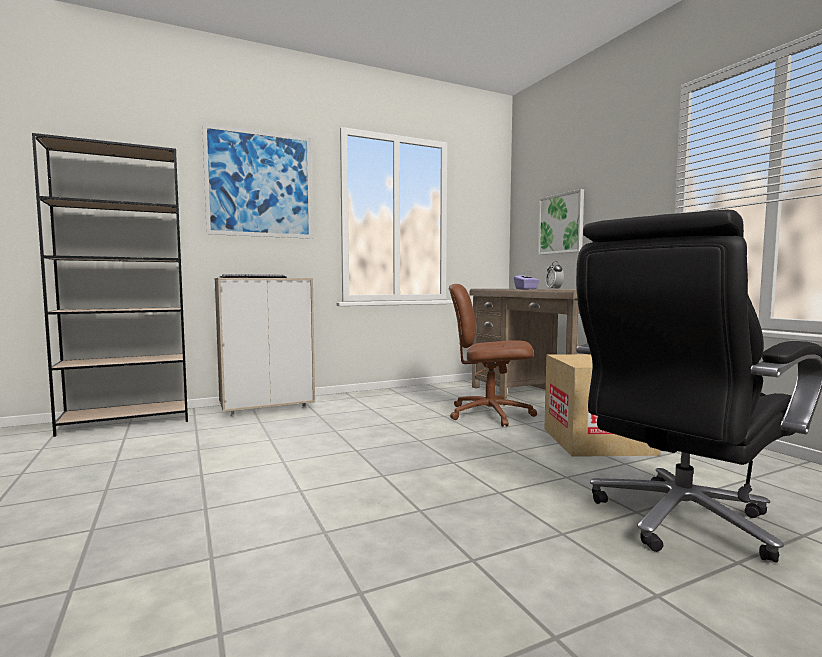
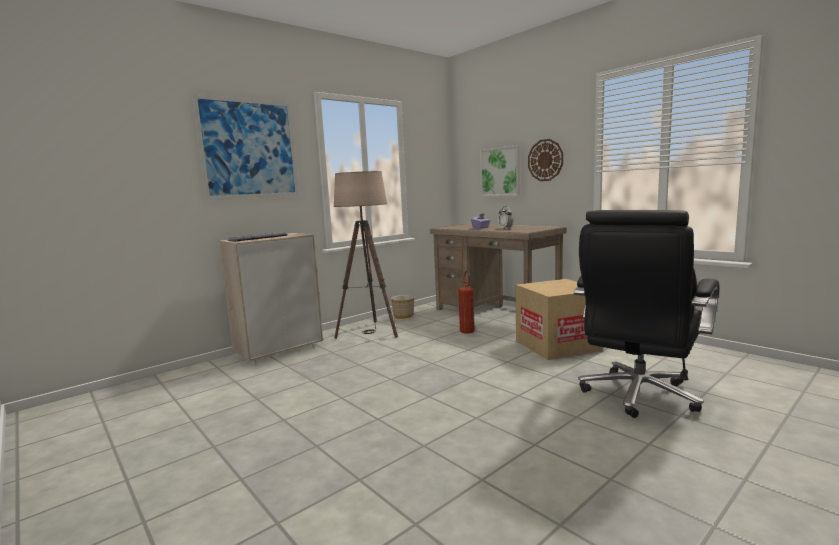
camera: 15 degrees left, 5 degrees up
beige bookcase [32,133,188,437] -> none
brown office chair [449,284,537,427] -> fire extinguisher [459,270,475,334]
none -> floor lamp [334,171,398,339]
none -> planter [391,295,414,319]
none -> wall clock [528,139,563,181]

